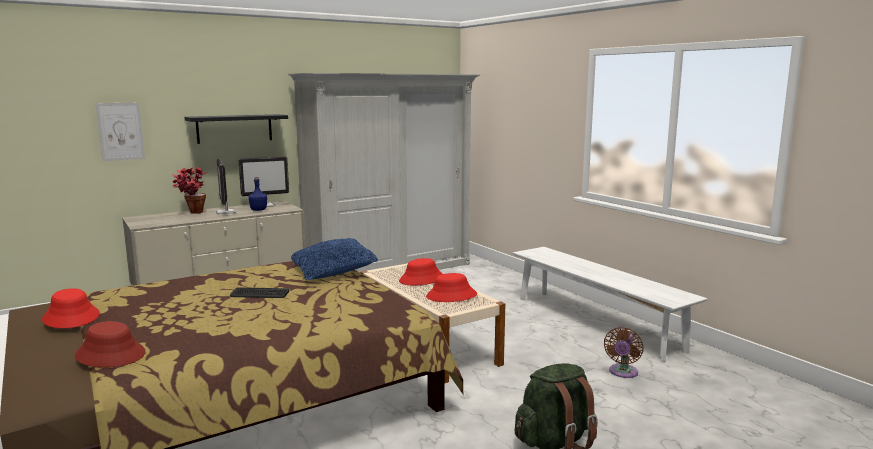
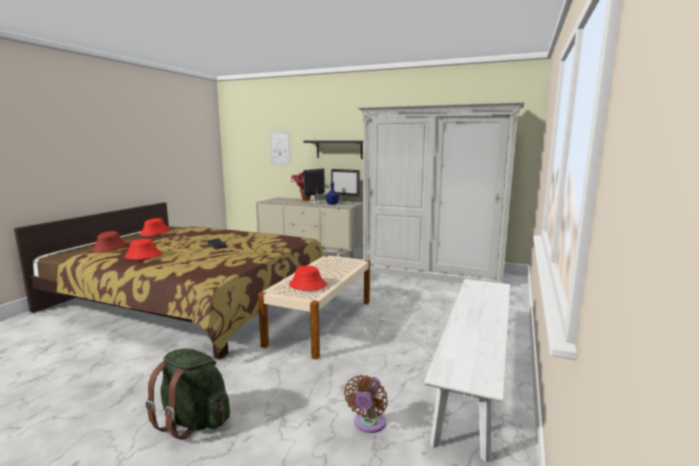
camera: 55 degrees right, 0 degrees up
blue pillow [291,238,378,280] -> none
red hat [399,258,443,285] -> red hat moved to [124,239,162,259]
brown fan [604,327,643,378] -> brown fan turned 60 degrees counterclockwise [344,375,388,433]

